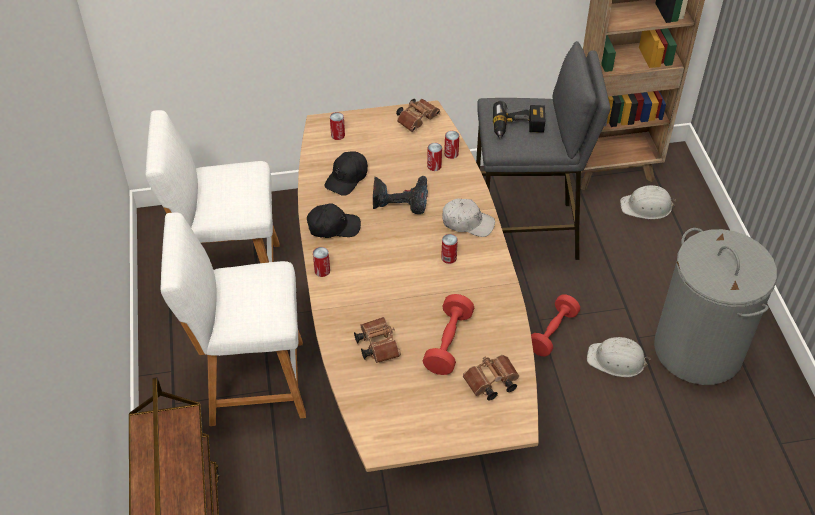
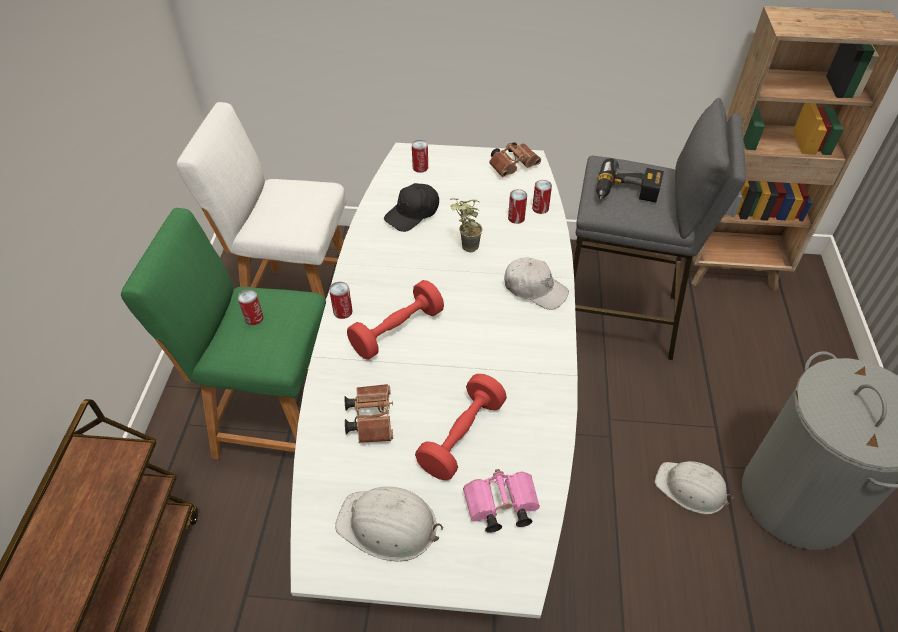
camera: 15 degrees right, 0 degrees up
white stool [161,212,306,426] -> green stool [121,208,326,459]
brown dining table [298,100,539,472] -> white dining table [290,143,578,618]
black cap [307,203,361,238] -> none
power drill [373,176,428,214] -> potted plant [450,198,483,252]
can [441,234,458,264] -> can moved to [238,290,264,325]
brown binoculars [463,355,519,400] -> pink binoculars [463,469,540,533]
red dumbbell [531,294,580,356] -> red dumbbell moved to [347,280,444,360]
white hard hat [620,185,676,219] -> white hard hat moved to [335,487,443,561]

